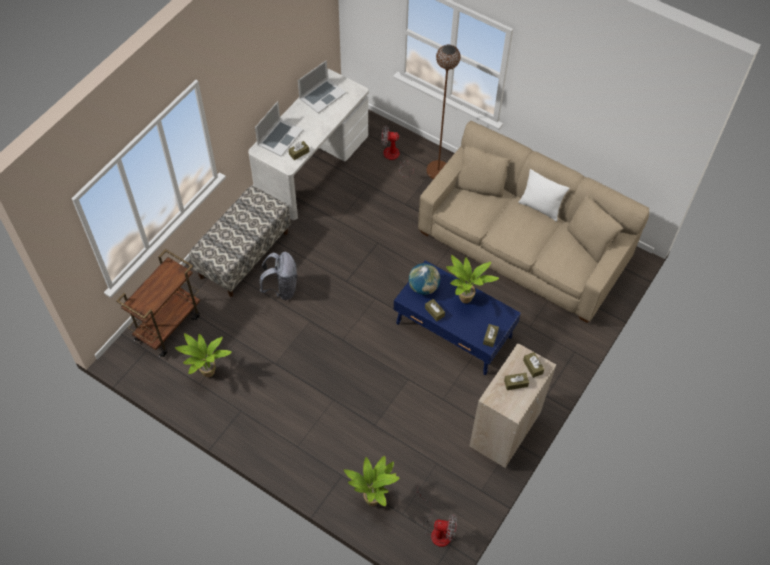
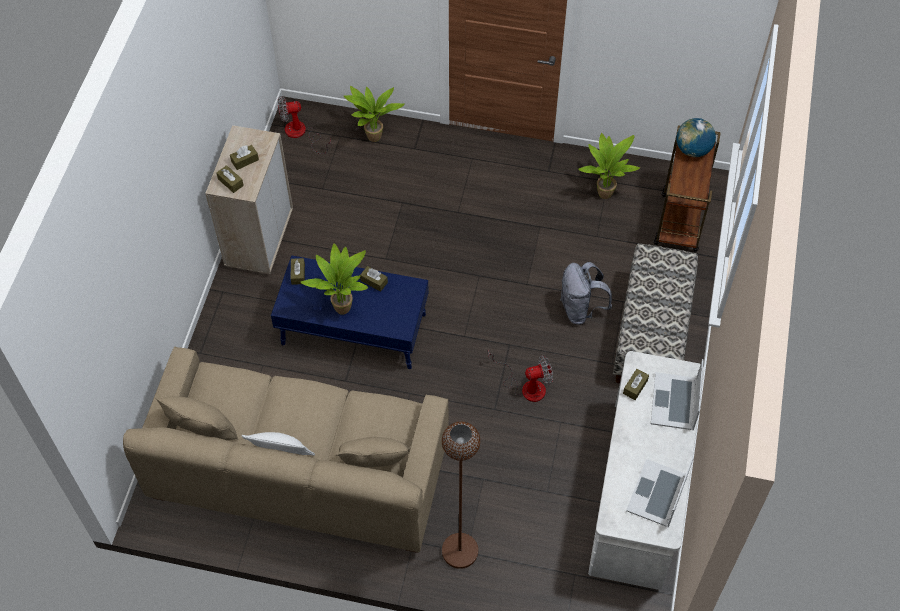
camera: 160 degrees right, 0 degrees up
fan [381,125,414,178] -> fan moved to [488,350,553,402]
globe [409,263,440,295] -> globe moved to [676,118,716,157]

